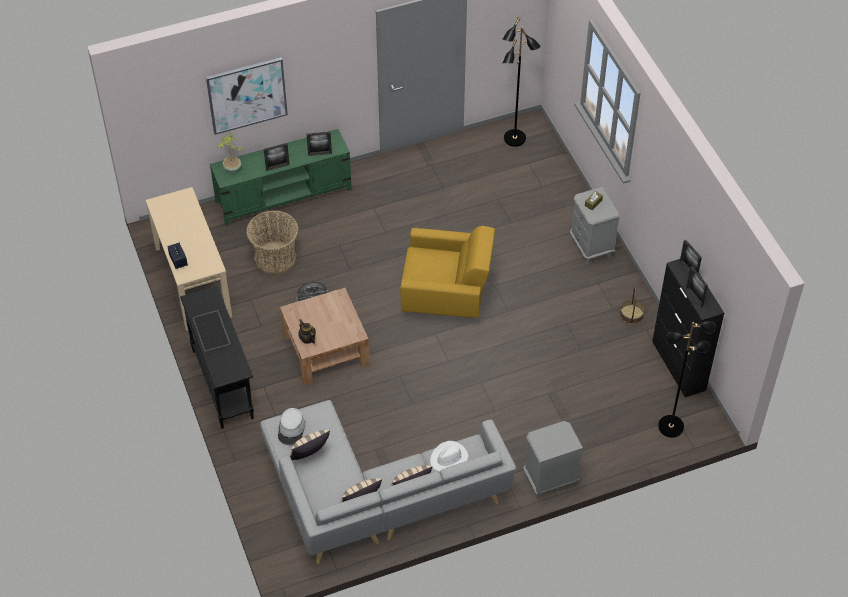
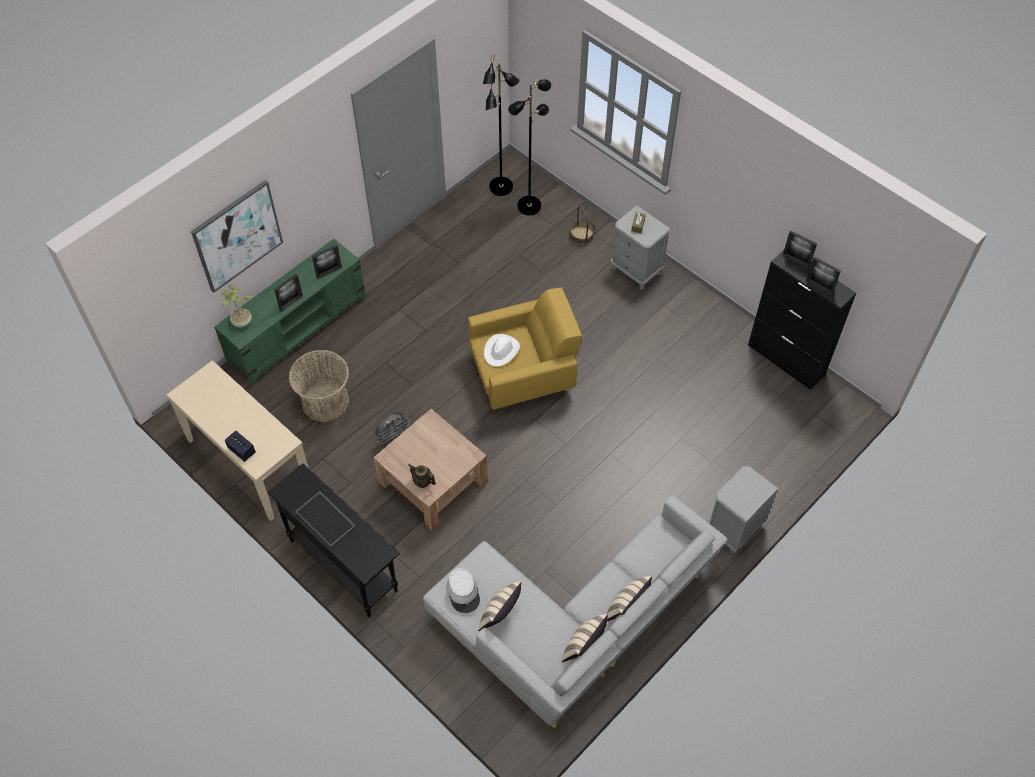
camera: 25 degrees left, 5 degrees up
white hat [430,441,468,472] -> white hat moved to [484,334,520,367]
basket [619,286,645,324] -> basket moved to [569,205,595,245]
black floor lamp [658,321,716,438] -> black floor lamp moved to [508,79,551,215]

